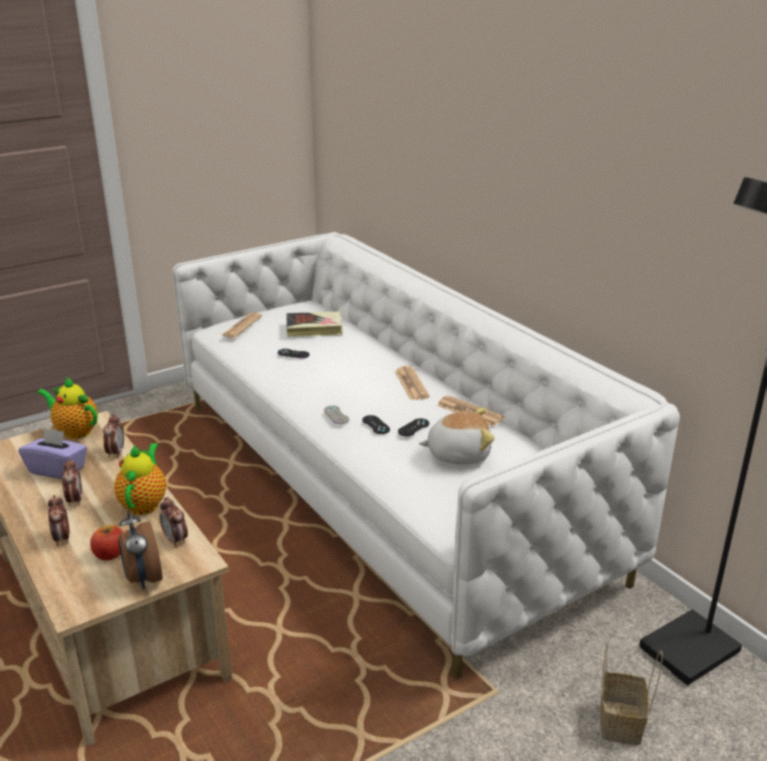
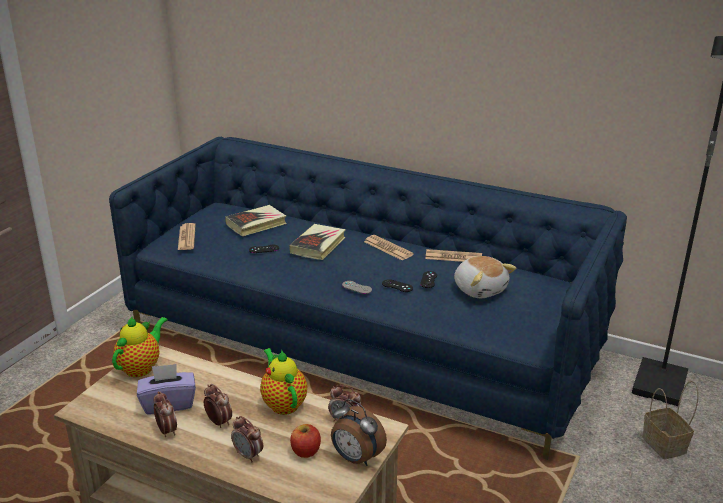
camera: 30 degrees left, 0 degrees up
teapot [37,377,98,439] -> teapot turned 120 degrees clockwise [112,316,168,377]
alarm clock [103,414,124,458] -> alarm clock moved to [154,391,177,437]
white sofa [172,232,680,680] -> blue sofa [109,137,627,460]
plush toy [419,408,495,464] -> plush toy turned 90 degrees clockwise [454,256,516,298]
none -> book [289,224,346,260]

